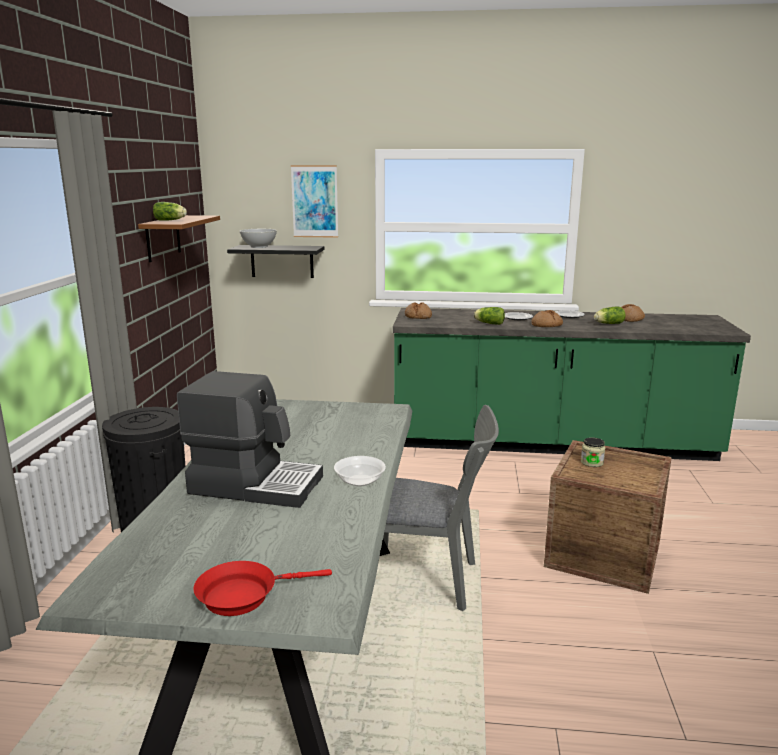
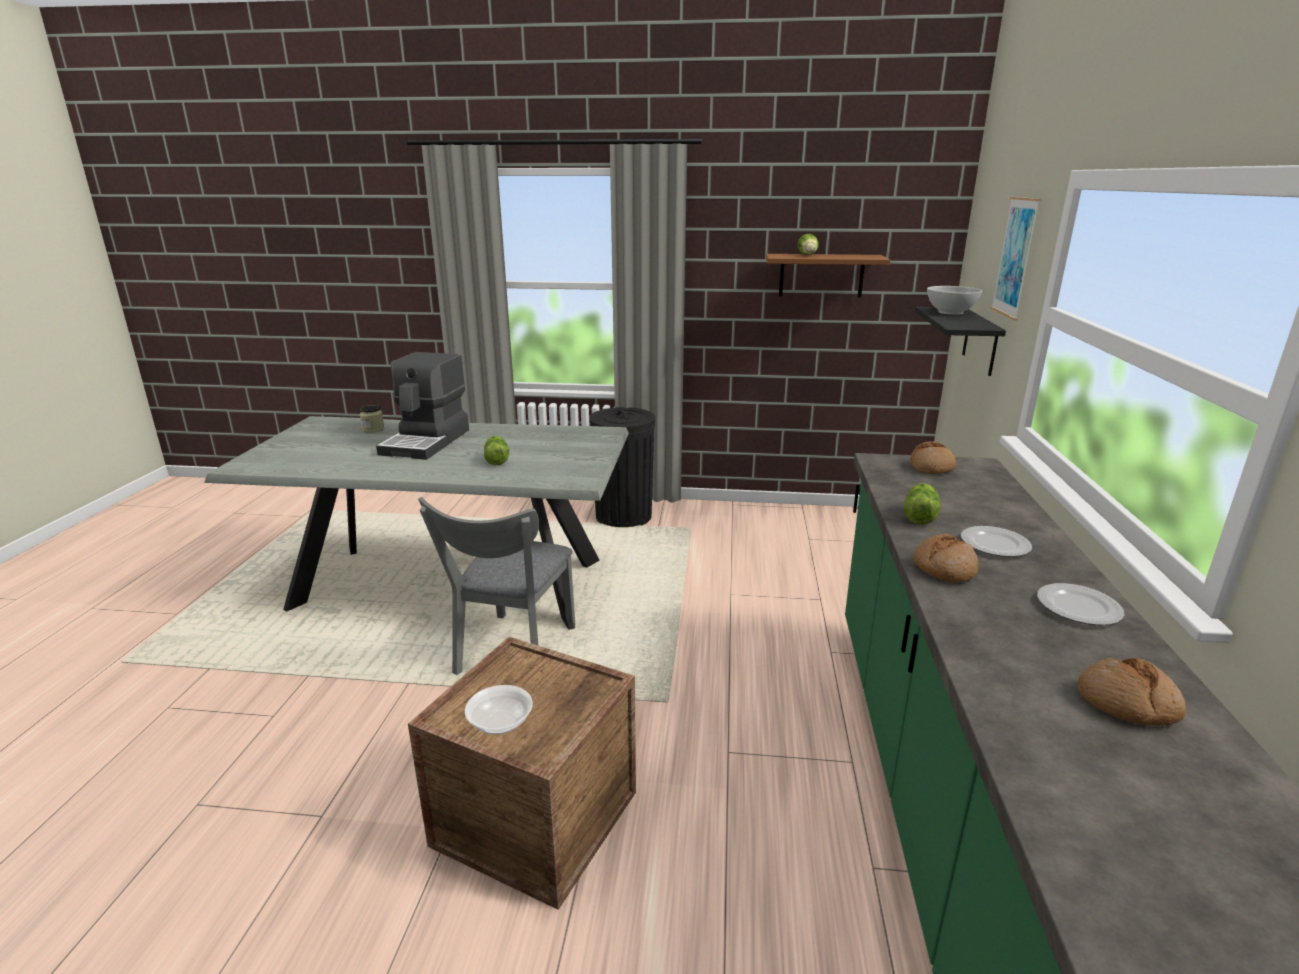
camera: 90 degrees right, 5 degrees up
red frying pan [193,561,332,616] -> none
bowl [334,456,386,486] -> bowl moved to [465,685,533,735]
jar [581,437,605,467] -> jar moved to [360,405,385,433]
lettuce [594,307,626,324] -> lettuce moved to [484,436,509,465]

